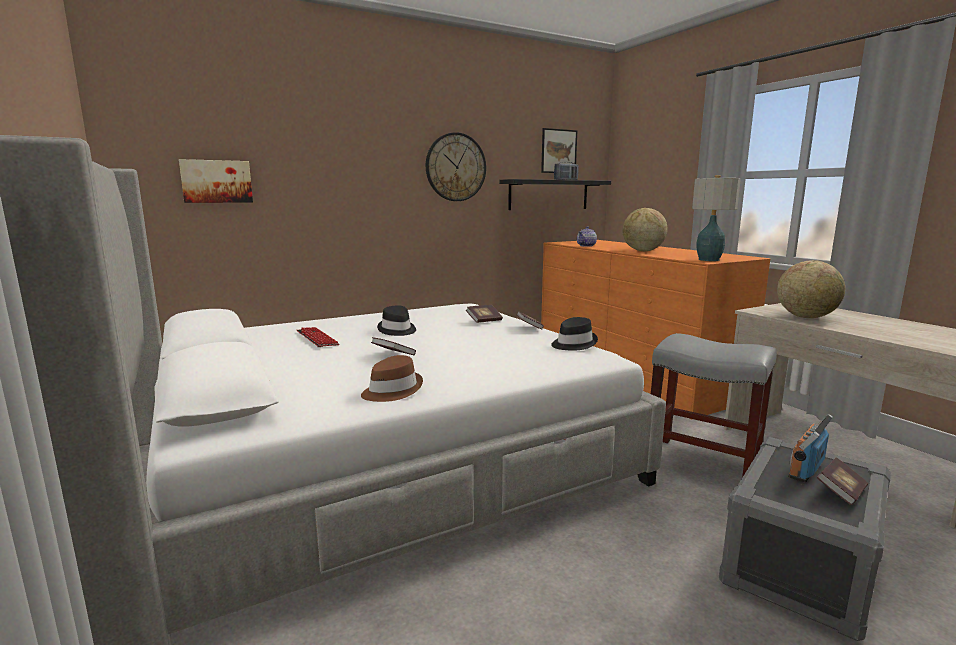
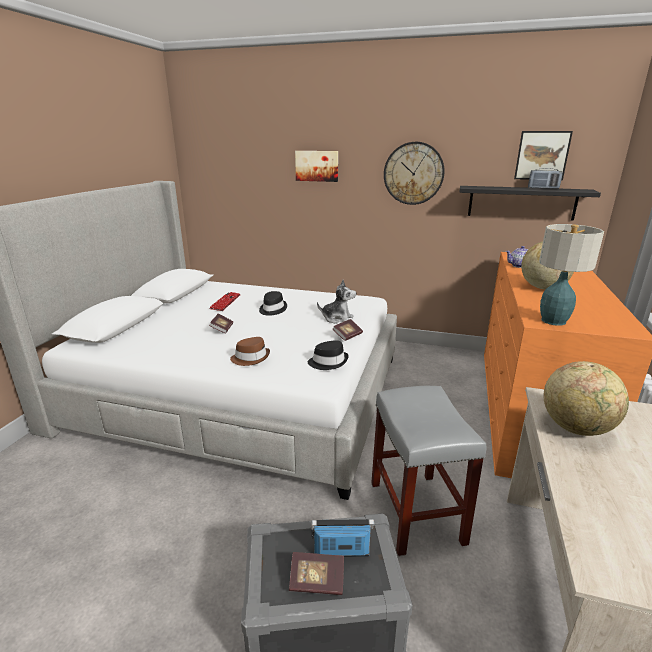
camera: 45 degrees right, 10 degrees up
picture [179,159,253,203] -> picture moved to [295,151,338,182]
brown hat [361,355,423,402] -> brown hat moved to [230,337,270,366]
book [466,305,503,323] -> plush toy [317,280,356,324]

